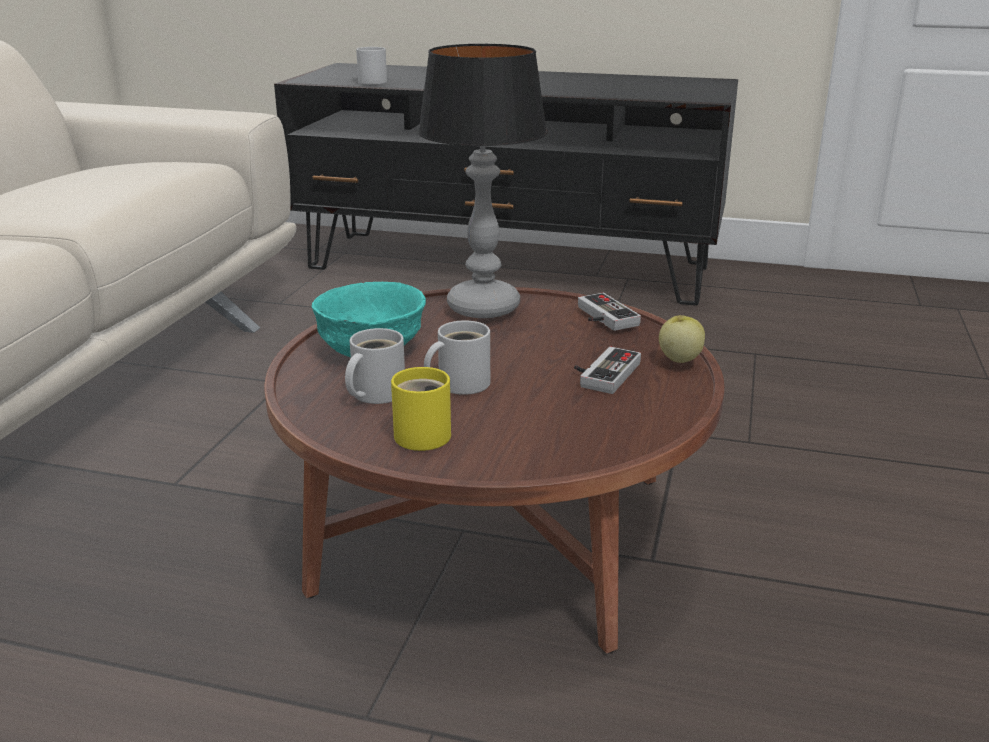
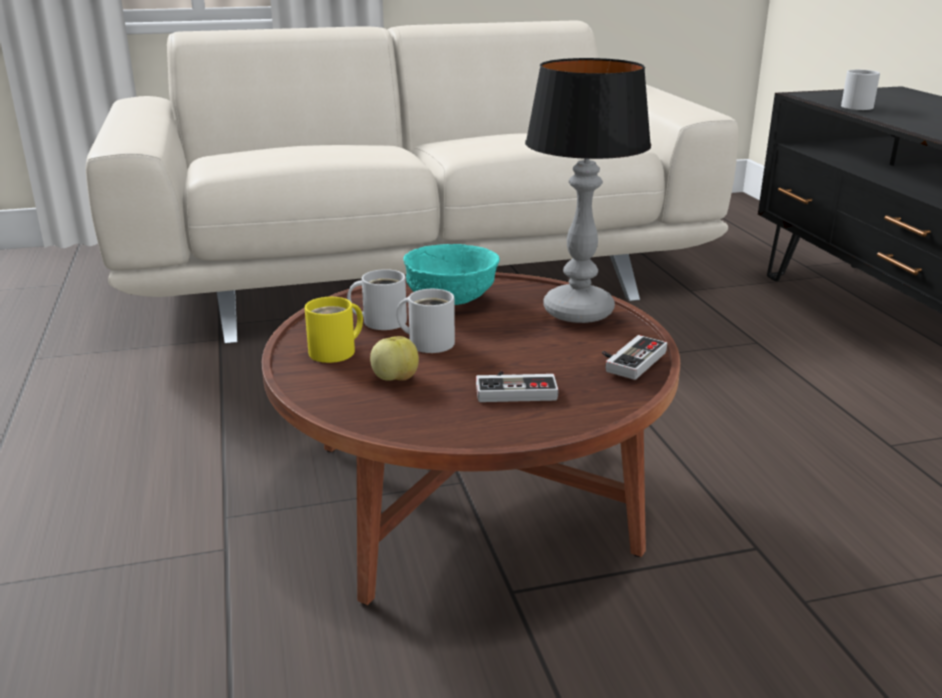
camera: 60 degrees right, 0 degrees up
apple [659,315,705,363] -> apple moved to [370,336,419,381]

